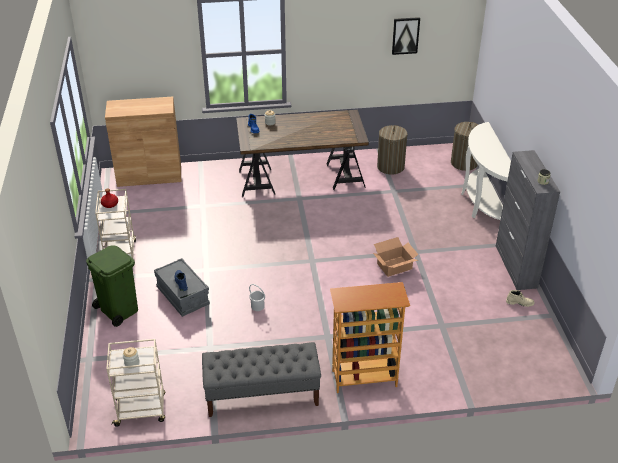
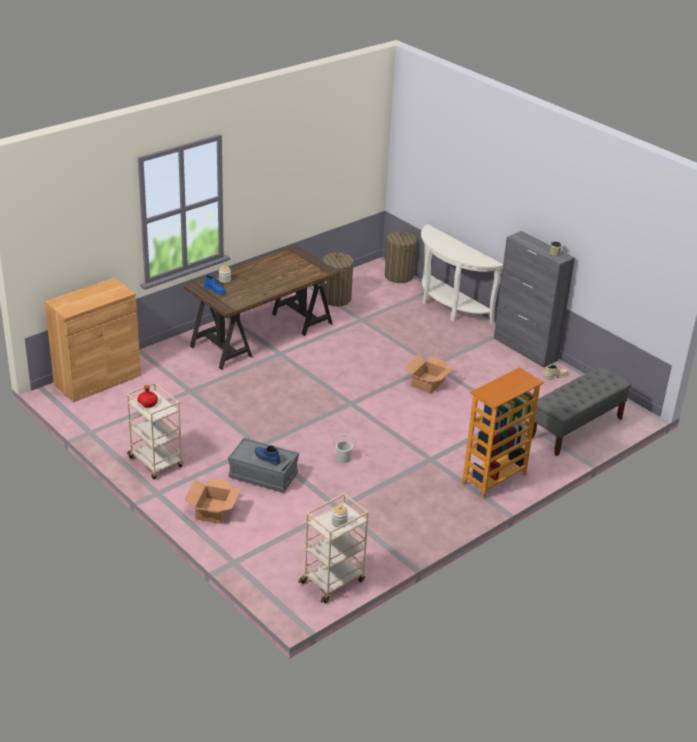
camera: 35 degrees left, 5 degrees down
green trash can [86,245,138,327] -> cardboard box [184,478,242,524]
grey bench [202,342,321,417] -> grey bench moved to [532,367,631,456]
picture [392,17,420,55] -> none

